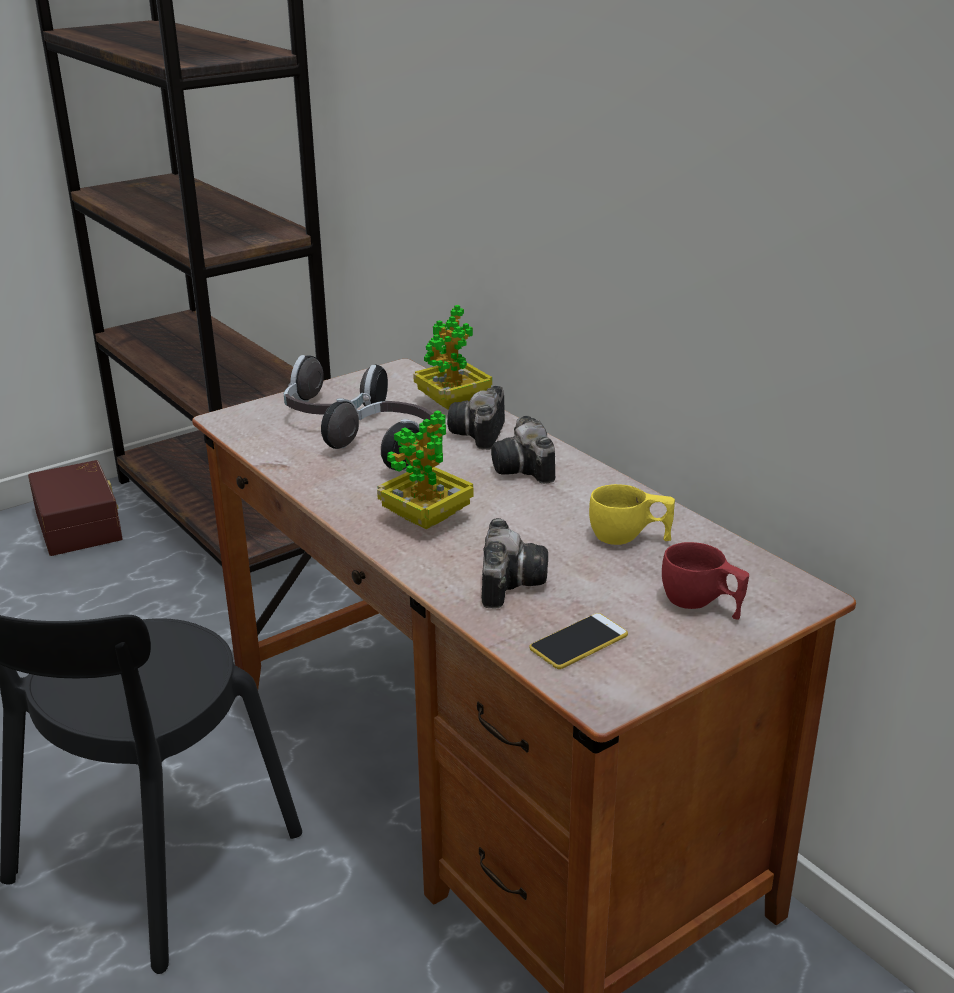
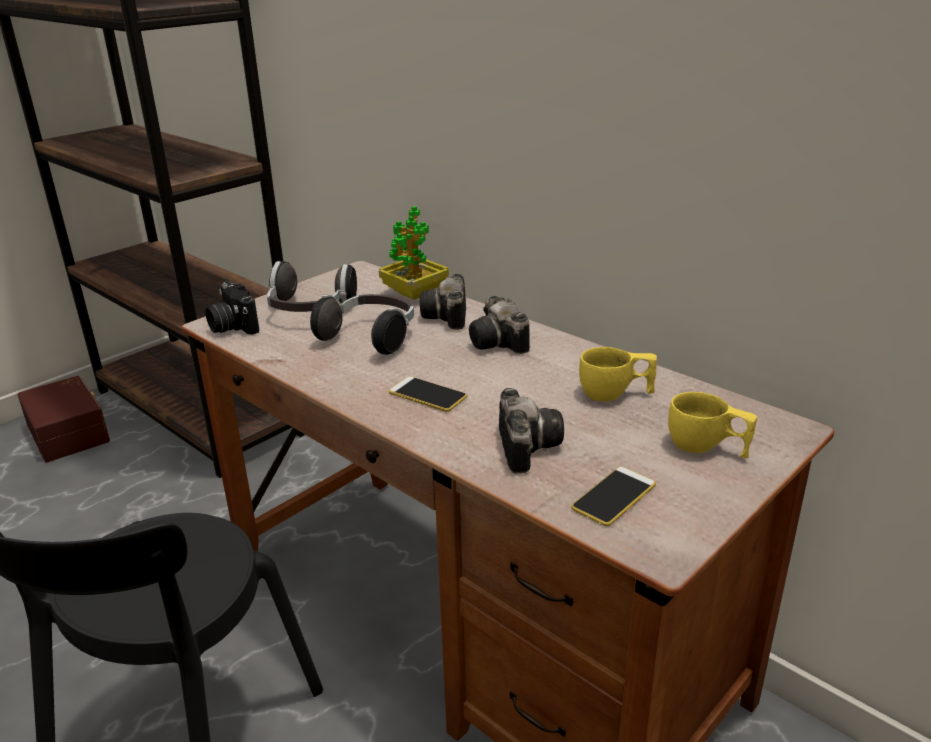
camera: 10 degrees left, 0 degrees up
potted plant [377,410,474,529] -> phone [389,376,467,412]
red cup [662,542,749,620] -> yellow cup [668,392,757,458]
none -> camera [205,281,259,335]

